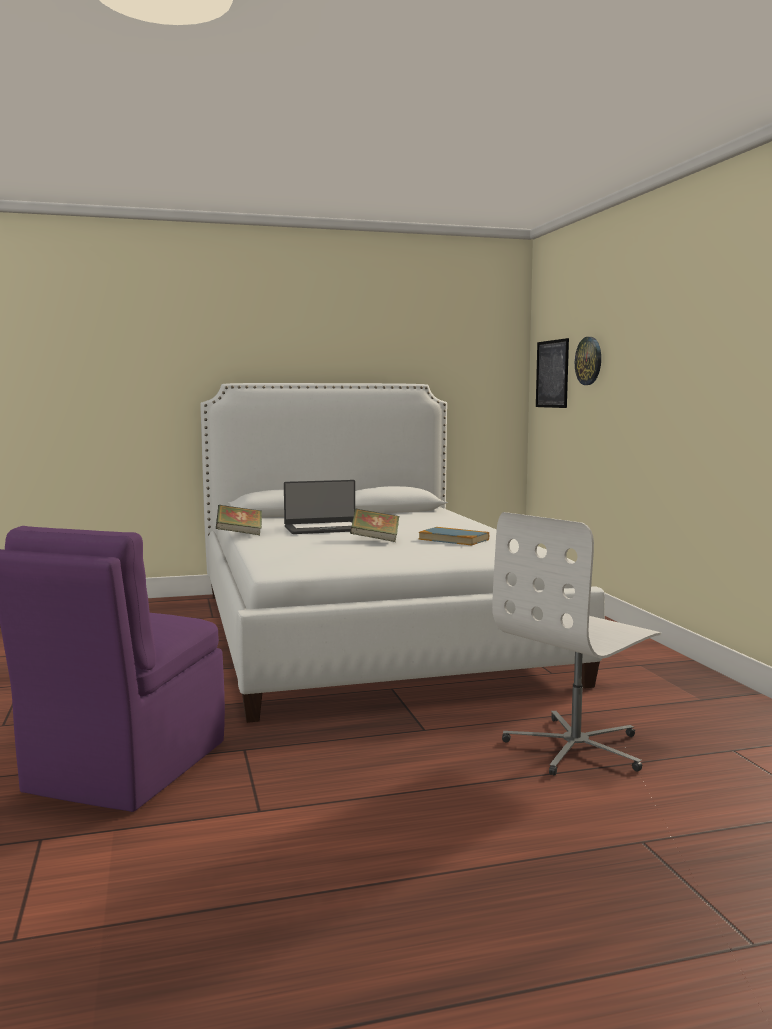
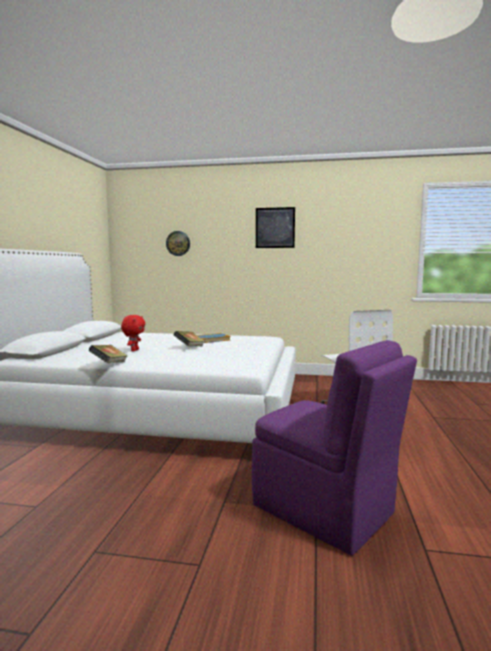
camera: 65 degrees left, 0 degrees up
laptop [284,480,355,534] -> red plush toy [121,315,145,352]
picture [536,338,569,408] -> picture moved to [256,207,295,248]

